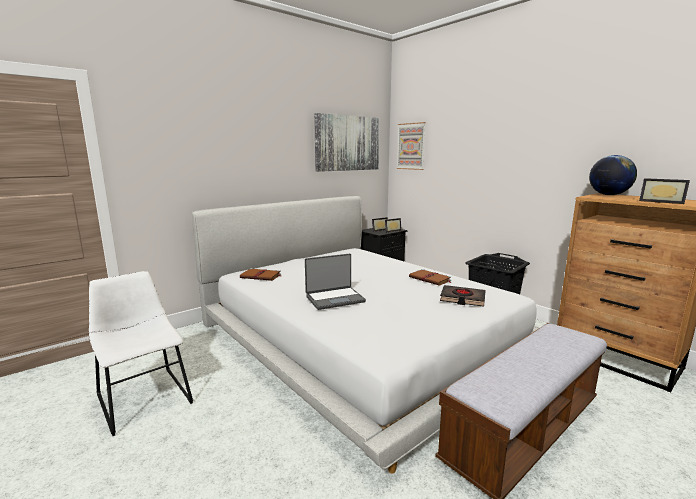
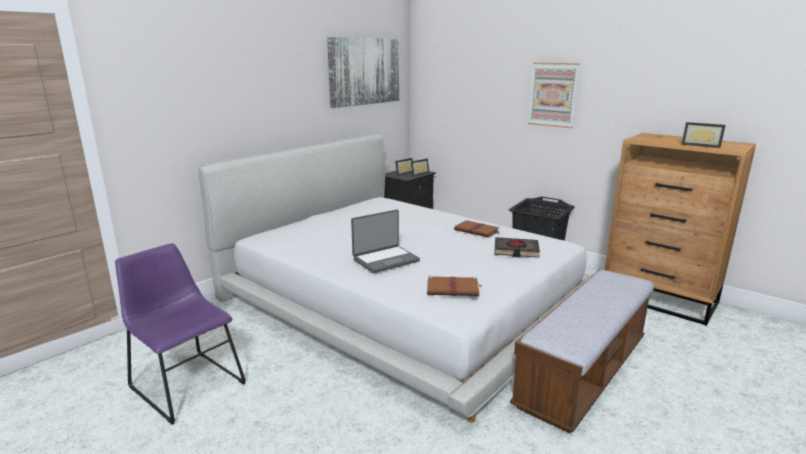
camera: 10 degrees left, 5 degrees up
white chair [89,271,193,436] -> purple chair [115,243,246,425]
brown book [240,268,281,281] -> brown book moved to [427,276,482,296]
picture [396,122,426,170] -> picture moved to [528,63,579,128]
globe [589,155,637,195] -> none

